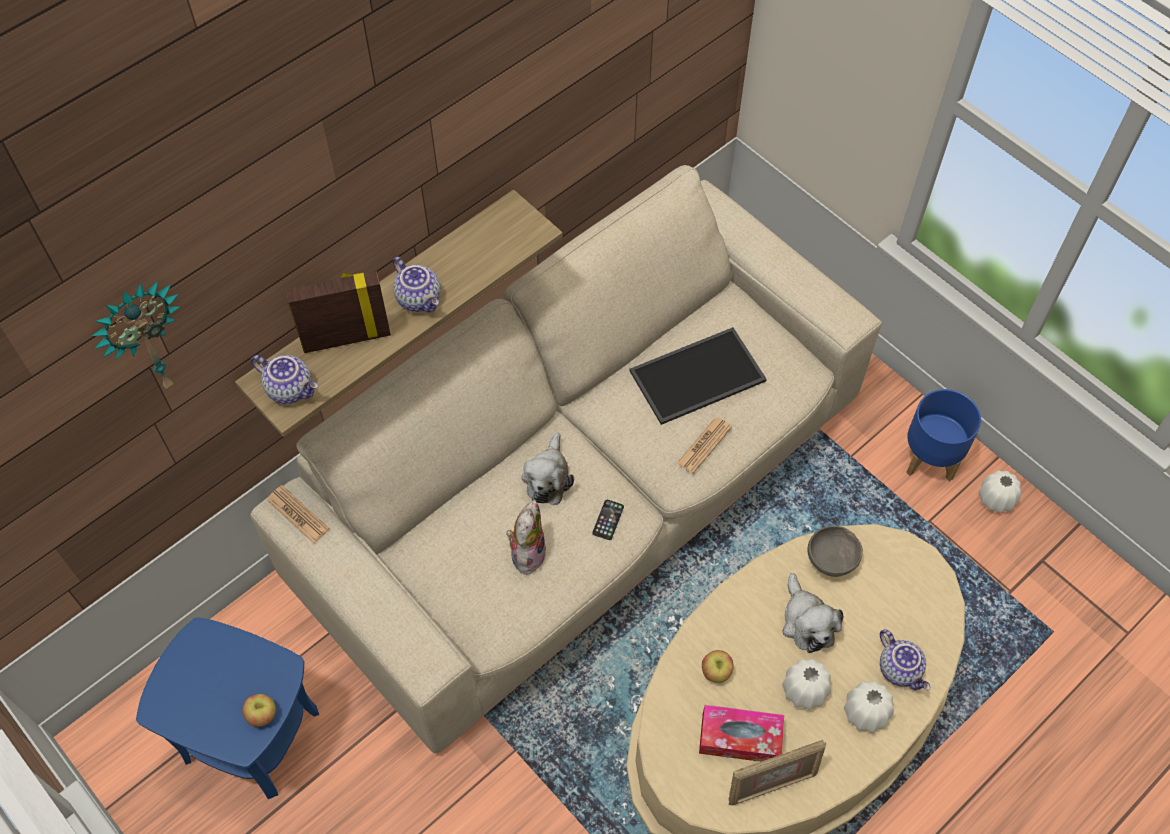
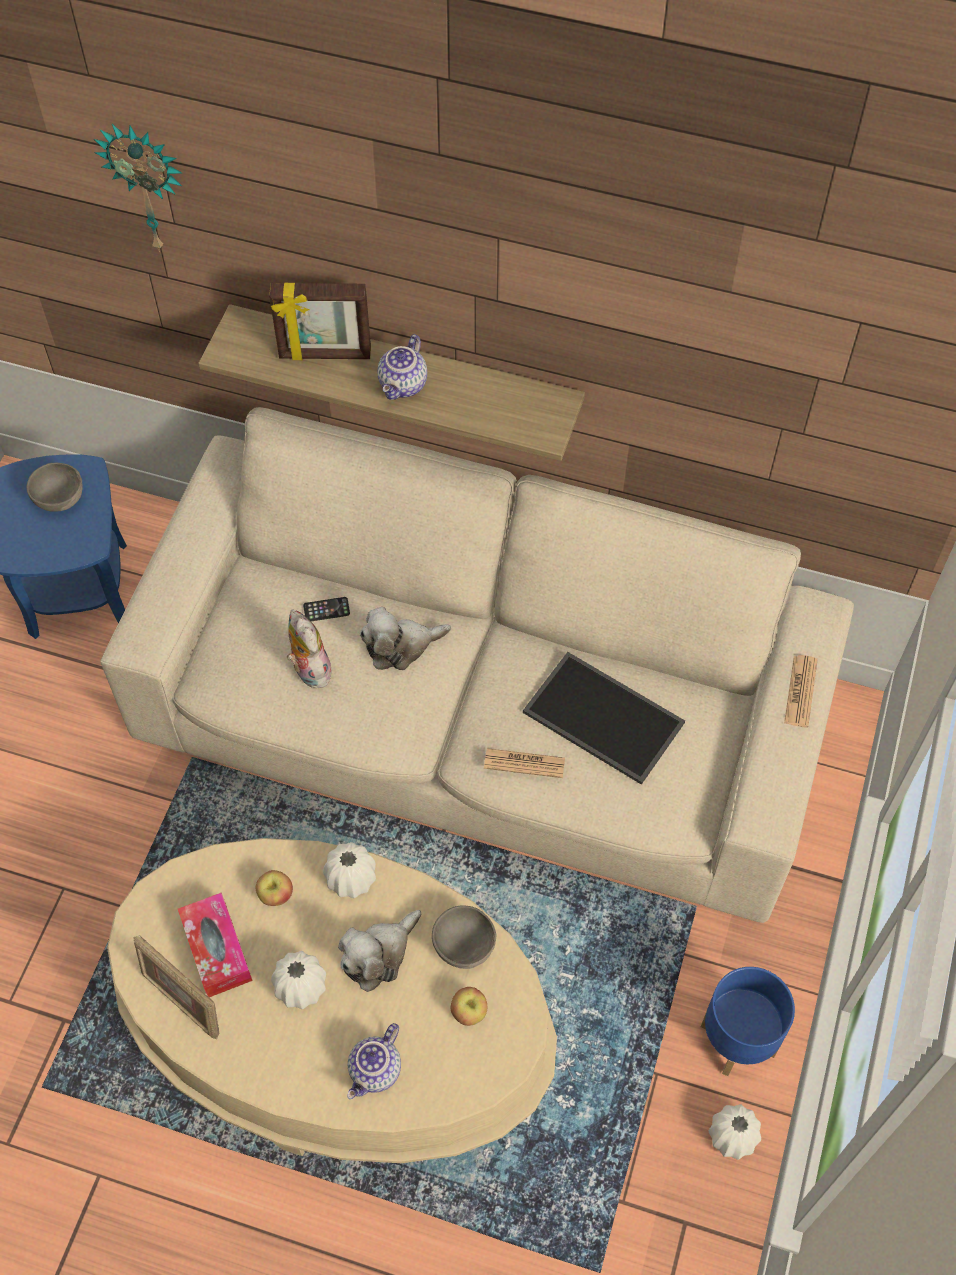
camera: 60 degrees right, 0 degrees up
apple [242,694,276,727] -> apple moved to [451,987,487,1026]
teapot [251,355,318,404] -> none
newspaper [267,485,330,543] -> newspaper moved to [784,655,818,728]
picture frame [286,271,391,353] -> picture frame turned 135 degrees clockwise [269,283,371,360]
plush toy [506,500,546,576] -> plush toy turned 105 degrees counterclockwise [287,609,335,688]
phone [592,500,624,540] -> phone moved to [303,597,350,621]
white vase [844,681,894,733] -> white vase moved to [323,842,376,898]
none -> grey bowl [26,463,82,512]

